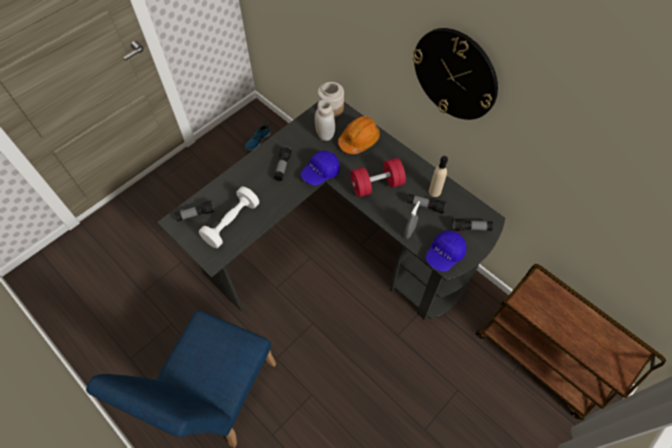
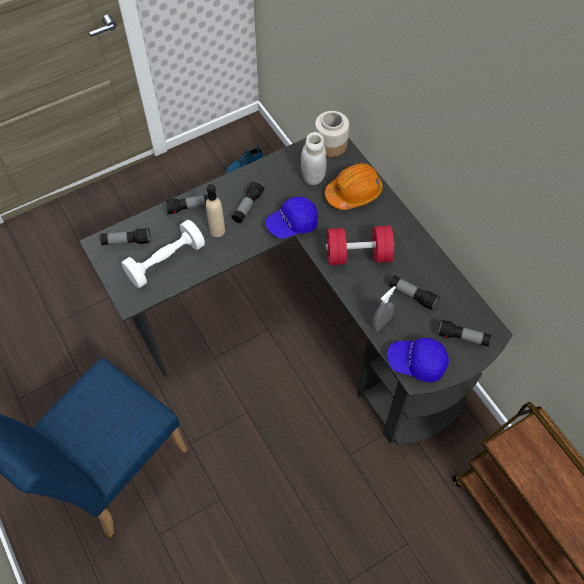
camera: 15 degrees right, 0 degrees up
wall clock [413,28,498,120] -> none
blue cap [425,231,467,272] -> blue cap turned 45 degrees clockwise [387,338,449,382]
beige bottle [429,156,448,197] -> beige bottle moved to [206,184,225,237]
none -> flashlight [164,194,208,215]

